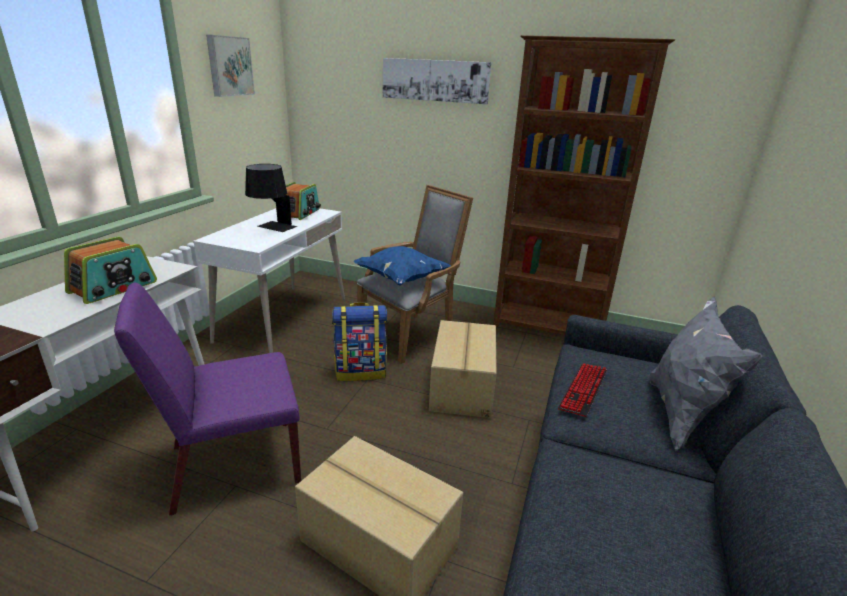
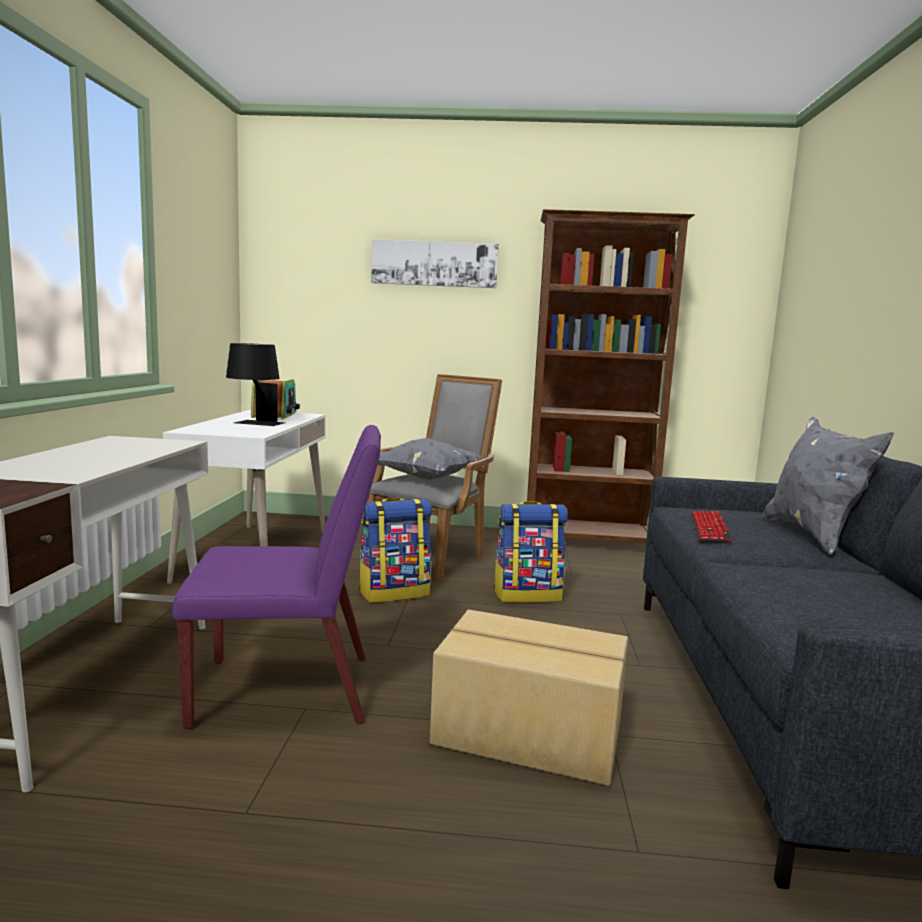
camera: 15 degrees left, 15 degrees down
radio [64,237,157,304] -> none
purple chair [114,283,301,516] -> purple chair turned 150 degrees counterclockwise [172,425,381,729]
picture [206,35,255,97] -> none
blue pillow [353,246,451,286] -> grey pillow [377,438,485,480]
cardboard box [429,320,497,418] -> backpack [493,501,568,603]

